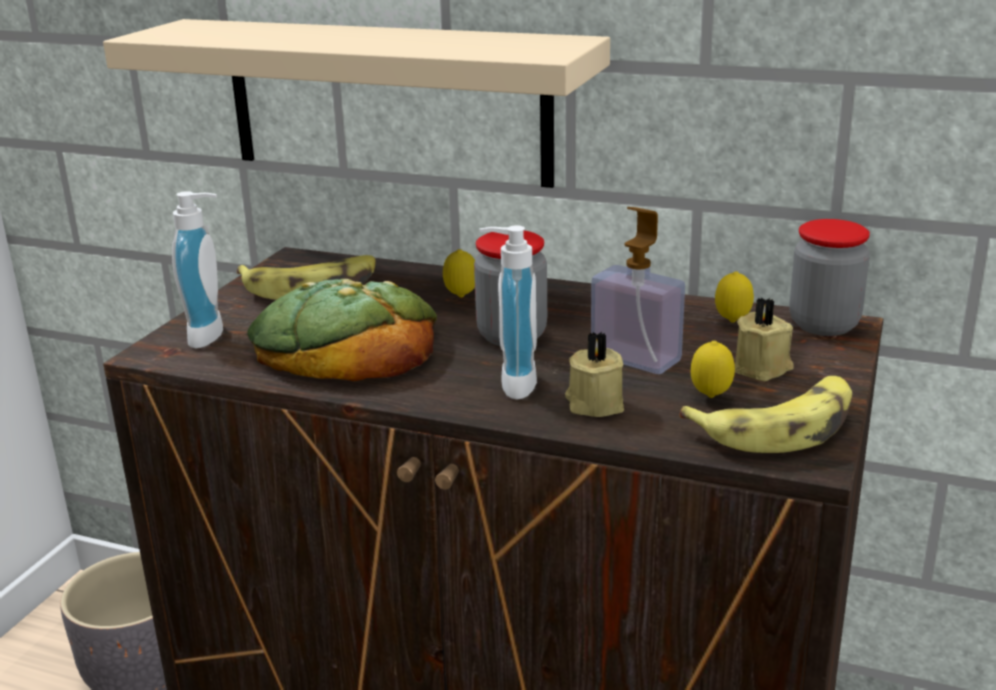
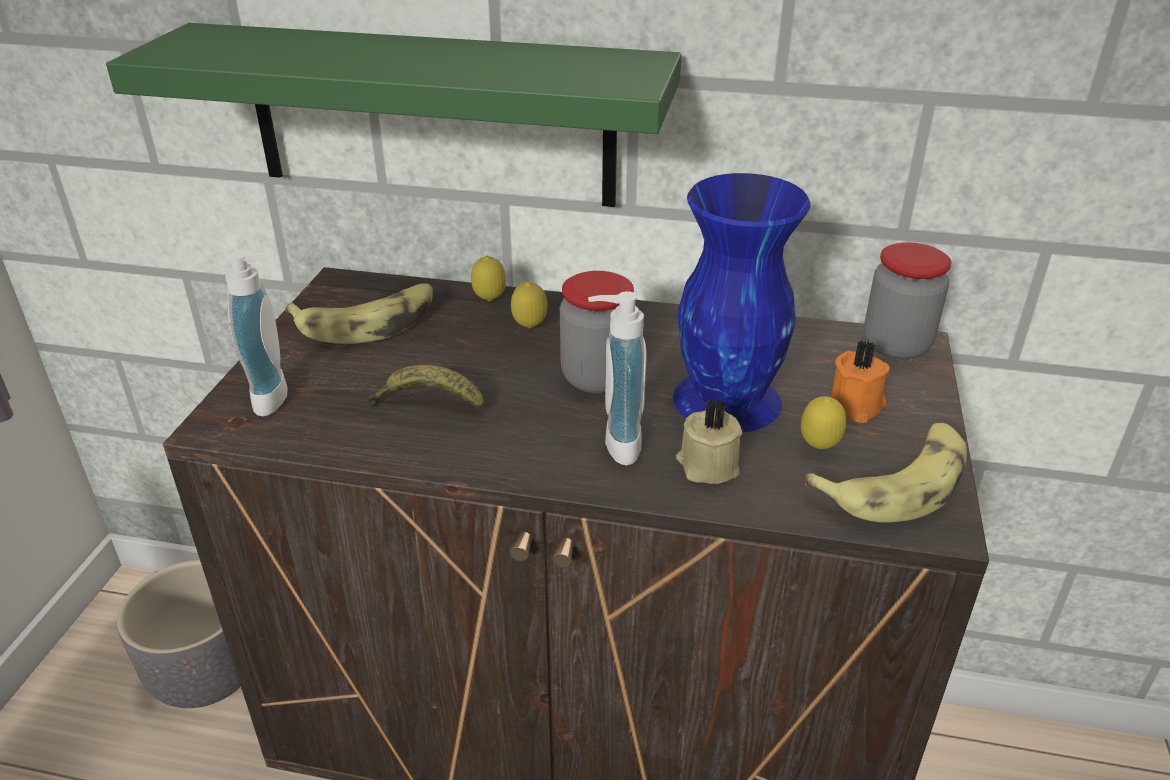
camera: 10 degrees left, 10 degrees up
beige shelf [103,19,610,188] -> green shelf [106,23,682,207]
bread [248,279,437,381] -> banana [368,365,484,409]
soap dispenser [591,207,685,374] -> blue vase [673,173,811,433]
lemon [715,271,754,323] -> lemon moved to [471,256,506,301]
beige candle [735,297,794,381] -> orange candle [831,341,890,423]

